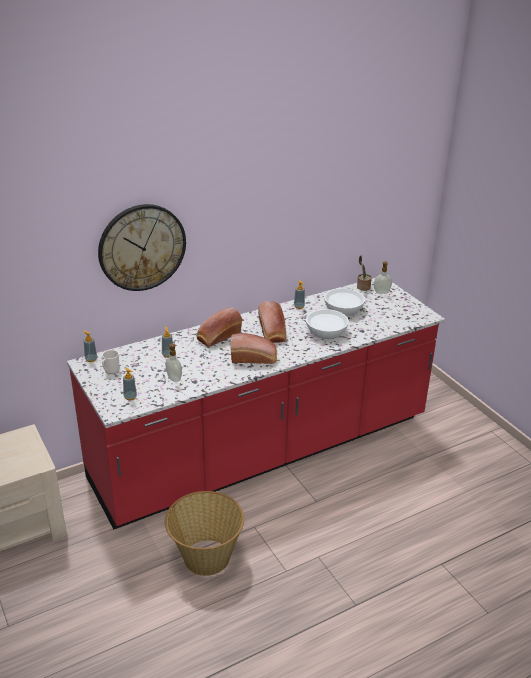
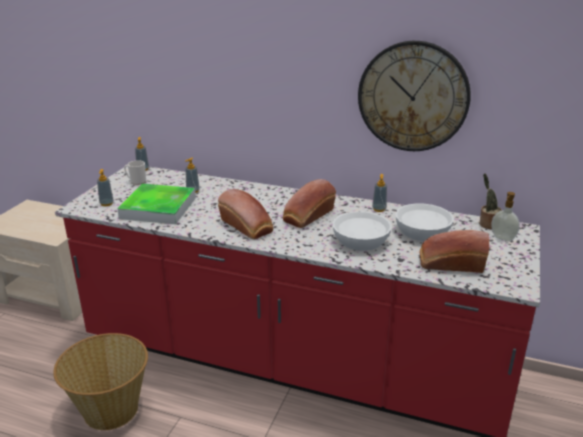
camera: 50 degrees right, 5 degrees down
wall clock [98,204,186,291] -> wall clock moved to [358,41,471,151]
soap dispenser [165,343,182,382] -> tray [117,184,196,224]
bread [197,307,242,347] -> bread moved to [420,230,489,273]

